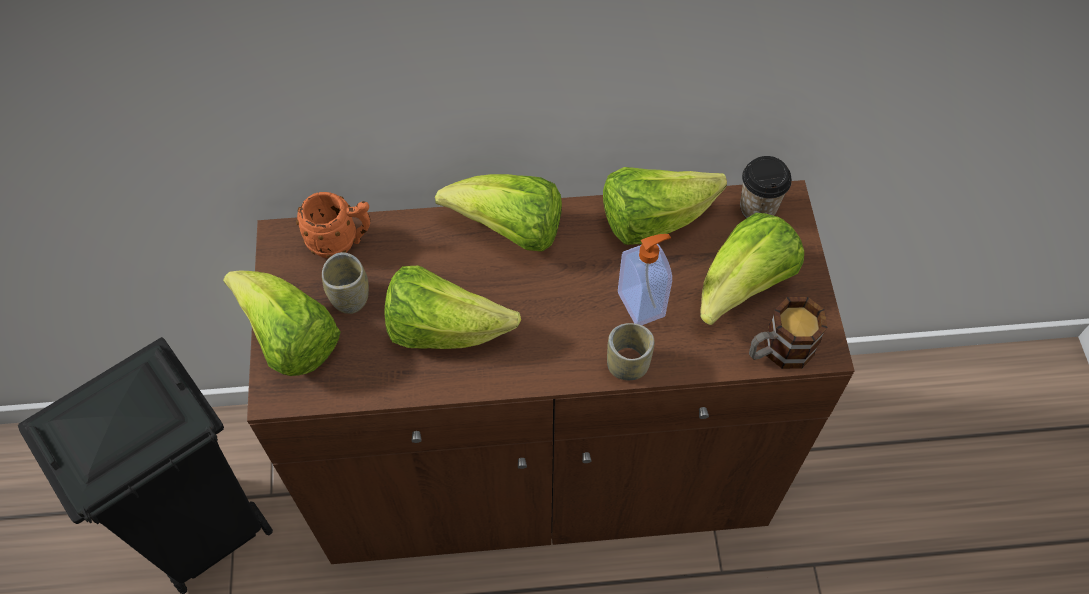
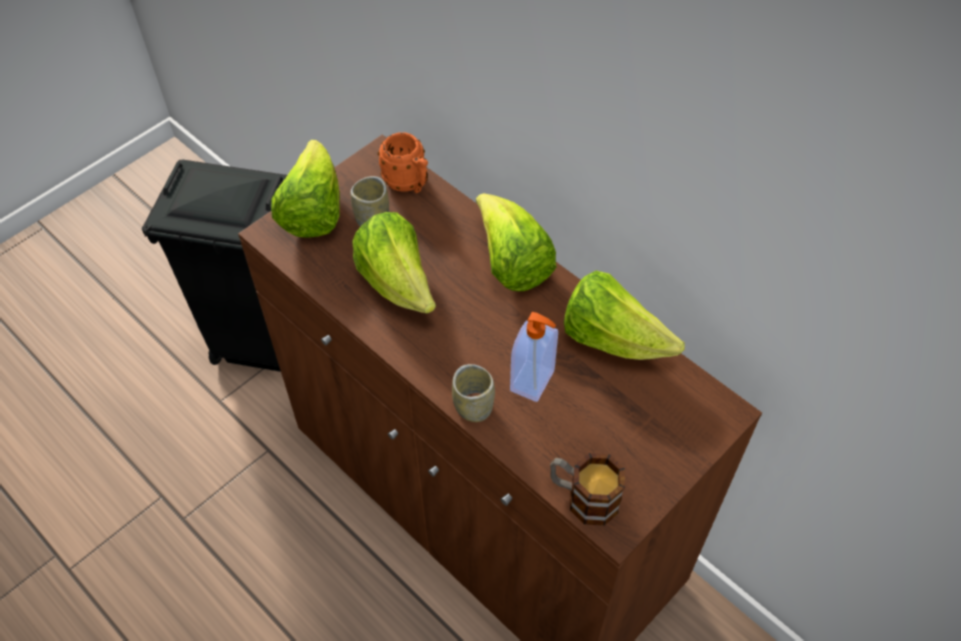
camera: 50 degrees right, 5 degrees down
lettuce [700,213,804,325] -> none
cup [740,156,792,218] -> none

